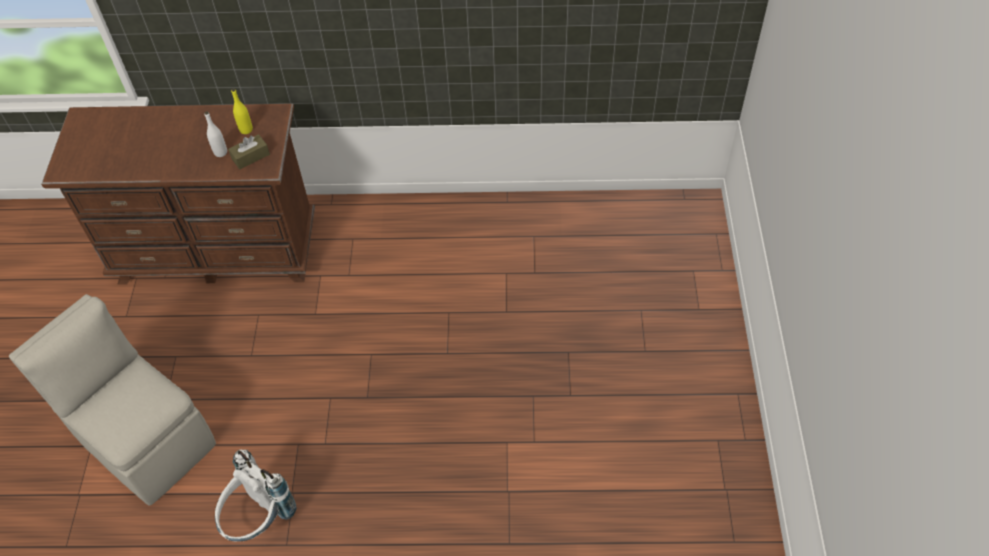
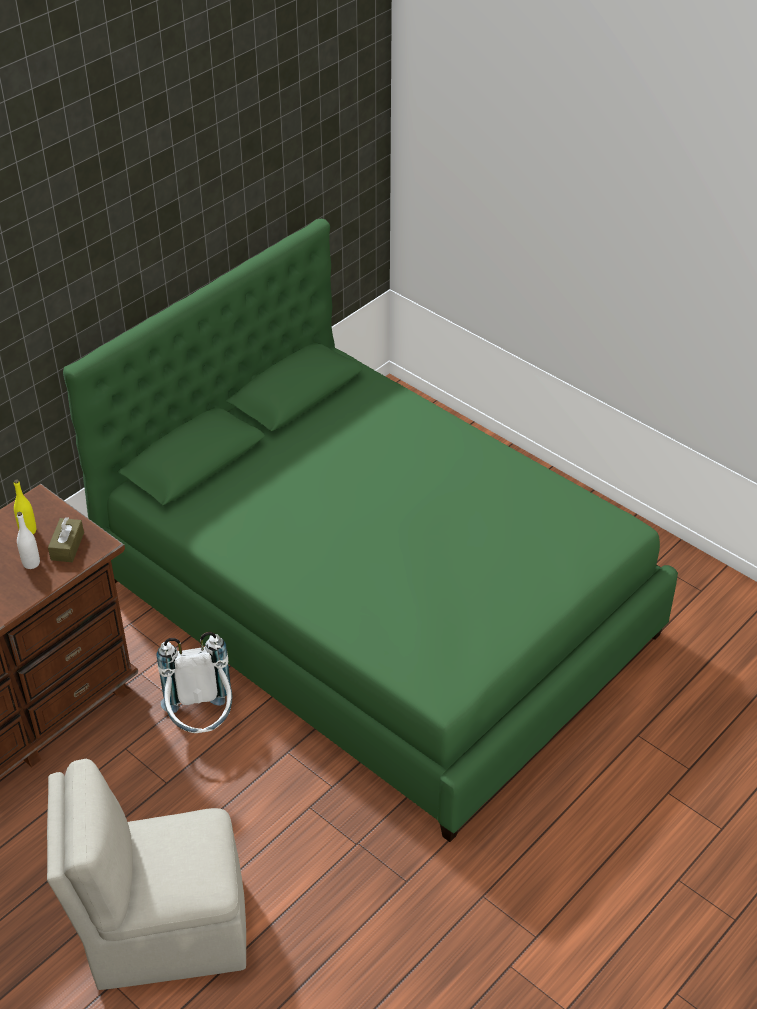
camera: 50 degrees left, 10 degrees down
white backpack [215,450,297,542] -> white backpack moved to [157,632,232,733]
none -> green bed [63,219,678,842]

